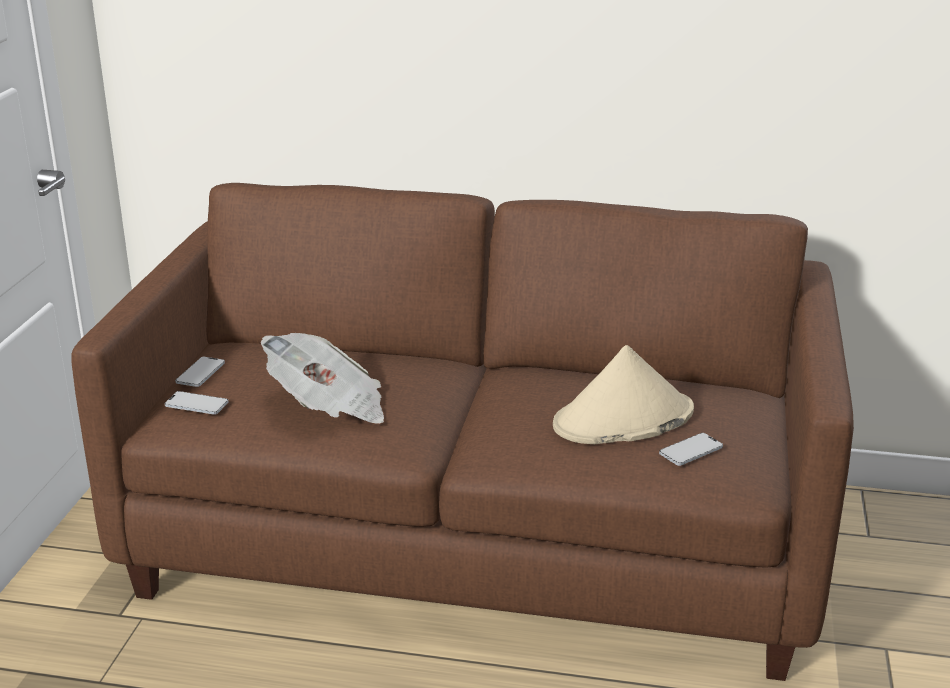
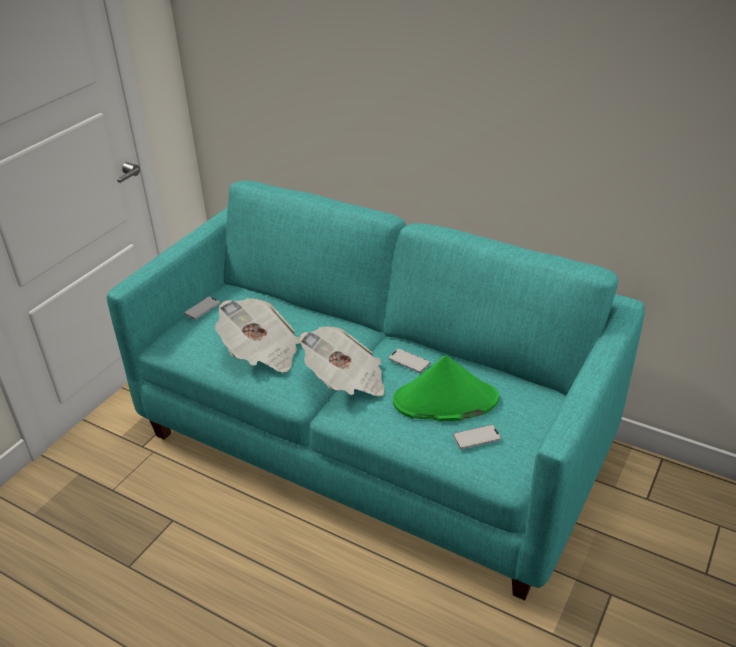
camera: 20 degrees right, 10 degrees up
brown sofa [71,183,854,681] -> turquoise sofa [107,181,645,600]
phone [165,391,228,415] -> phone moved to [389,349,430,373]
beige hat [553,345,694,444] -> green hat [393,355,499,421]
none -> newspaper [300,326,384,396]

